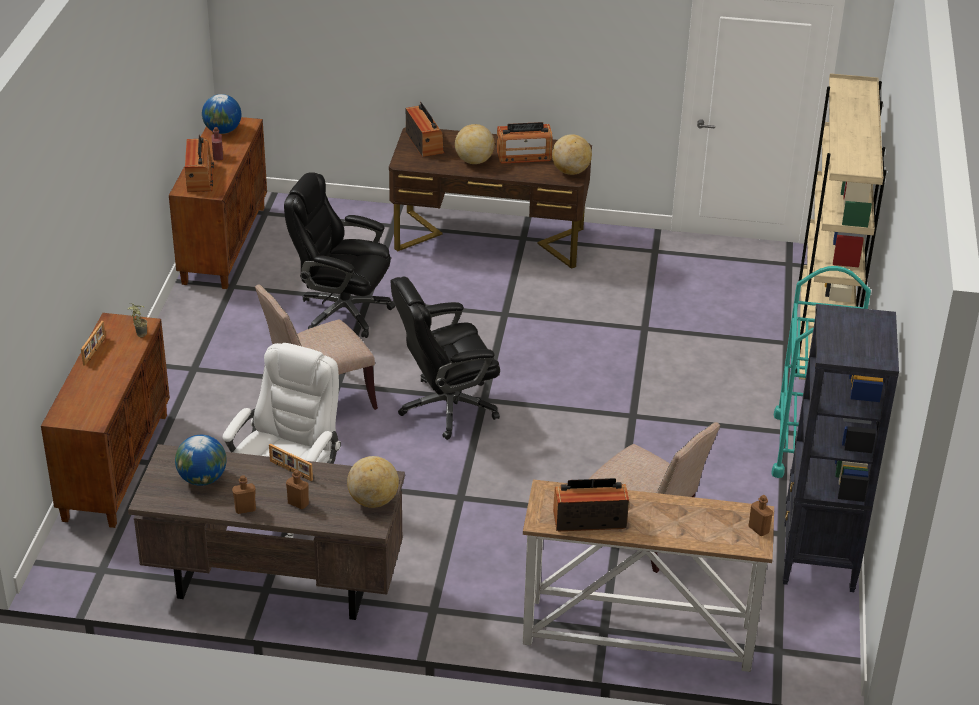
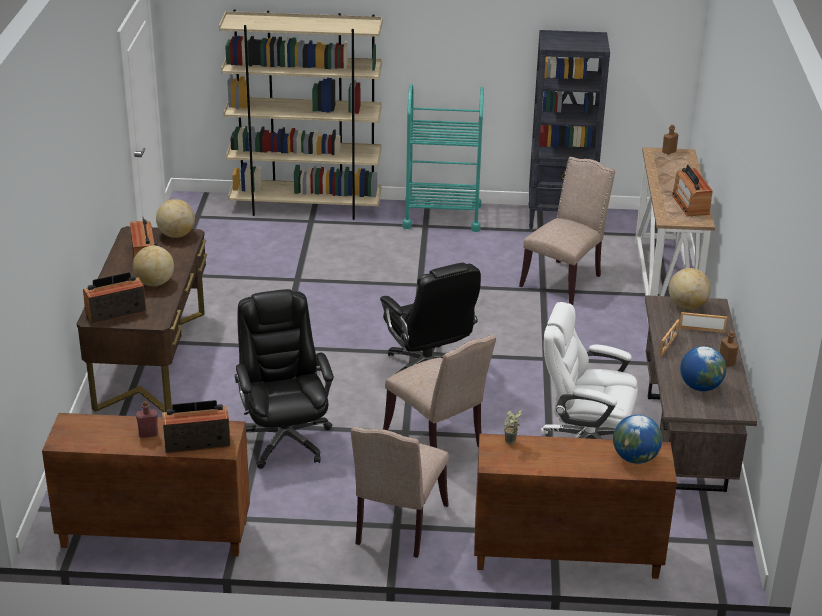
camera: 95 degrees left, 5 degrees down
picture frame [81,321,106,366] -> picture frame moved to [679,312,727,333]
globe [202,94,241,134] -> globe moved to [613,415,662,464]
black office chair [284,172,395,338] -> black office chair turned 150 degrees clockwise [235,289,334,469]
brown bottle [286,470,309,509] -> none
none -> beige chair [351,427,449,558]

